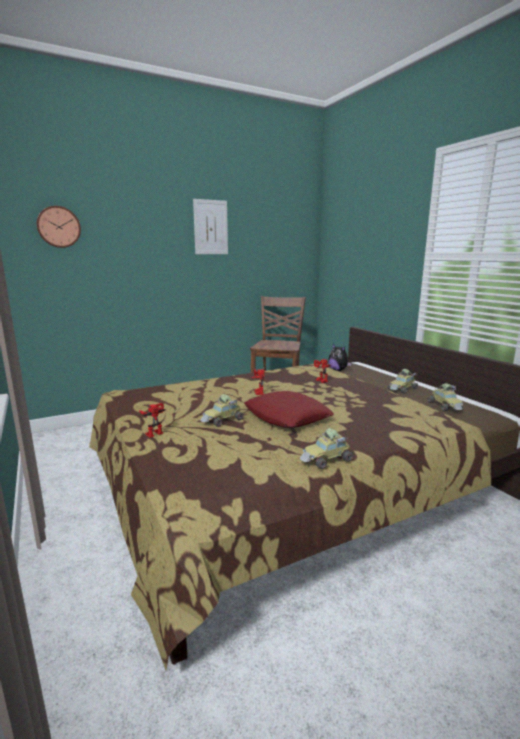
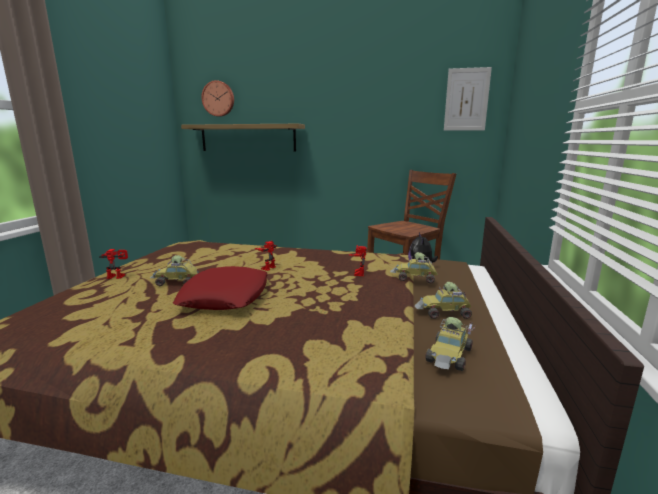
camera: 40 degrees right, 0 degrees up
picture [193,199,228,254] -> picture moved to [444,67,492,131]
toy car [300,428,353,469] -> toy car moved to [390,252,438,283]
none -> shelf [181,124,305,152]

